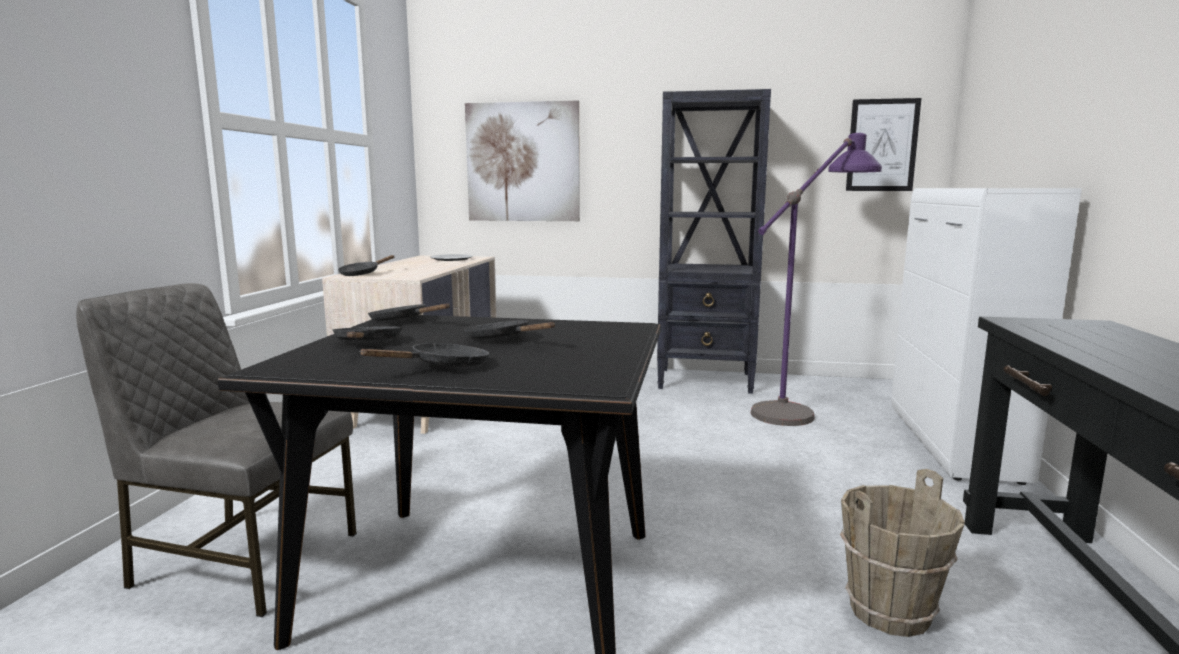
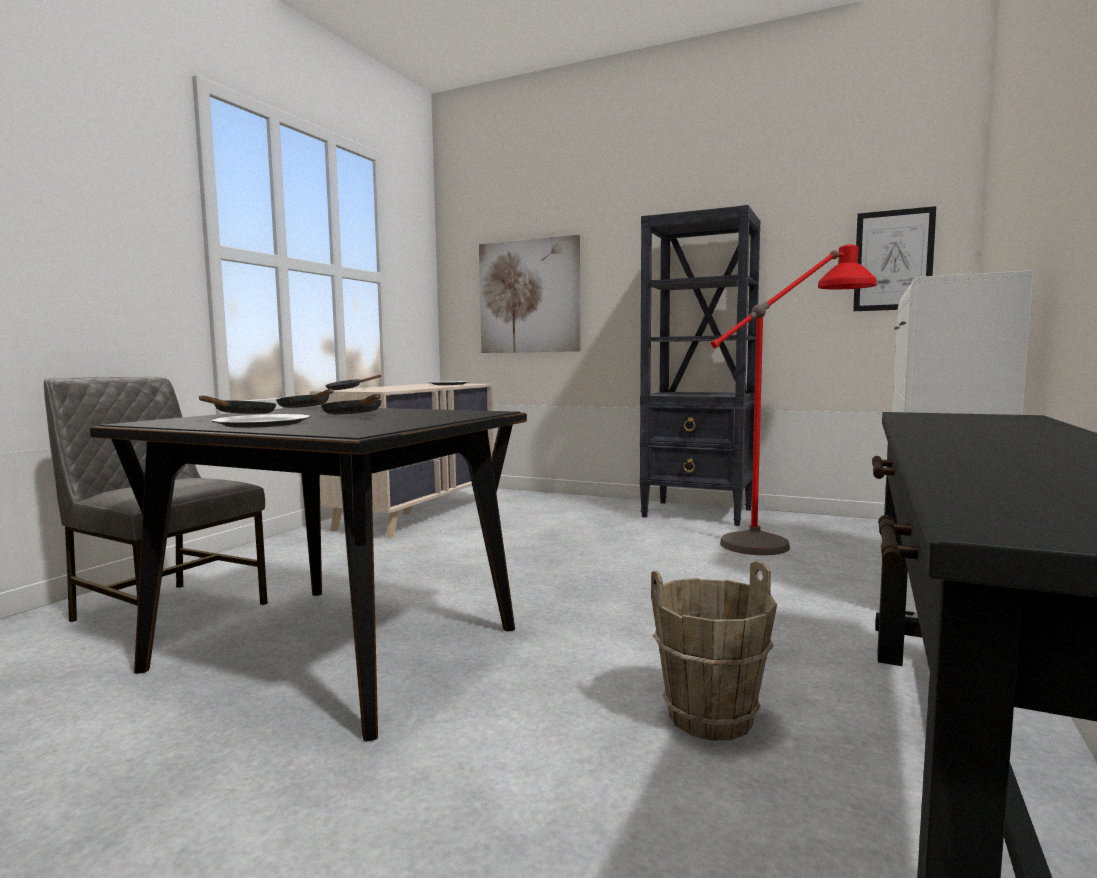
camera: 15 degrees right, 5 degrees down
black frying pan [359,343,489,367] -> plate [212,414,311,428]
purple floor lamp [751,133,882,426] -> red floor lamp [711,244,877,555]

